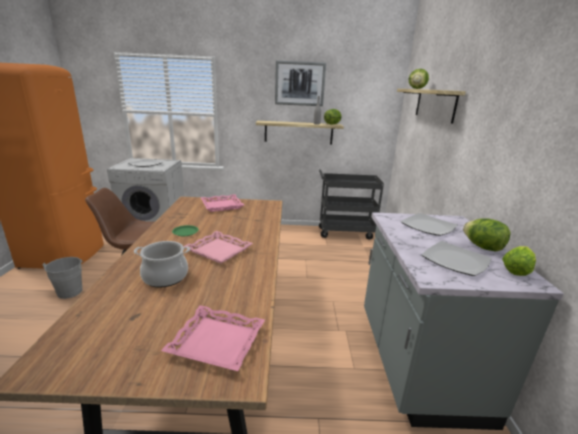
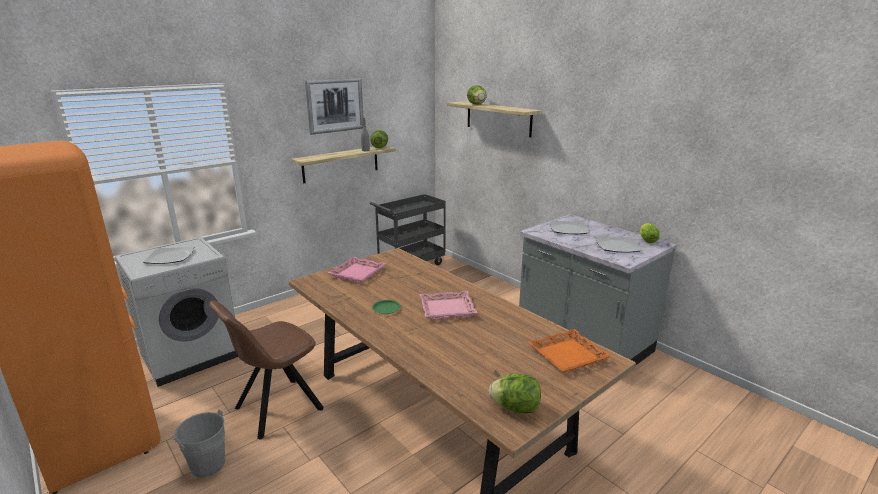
camera: 40 degrees left, 0 degrees up
cooking pot [134,241,190,287] -> none
pink tray [161,305,265,371] -> orange tray [528,329,612,373]
lettuce [463,218,511,252] -> lettuce moved to [489,374,541,414]

